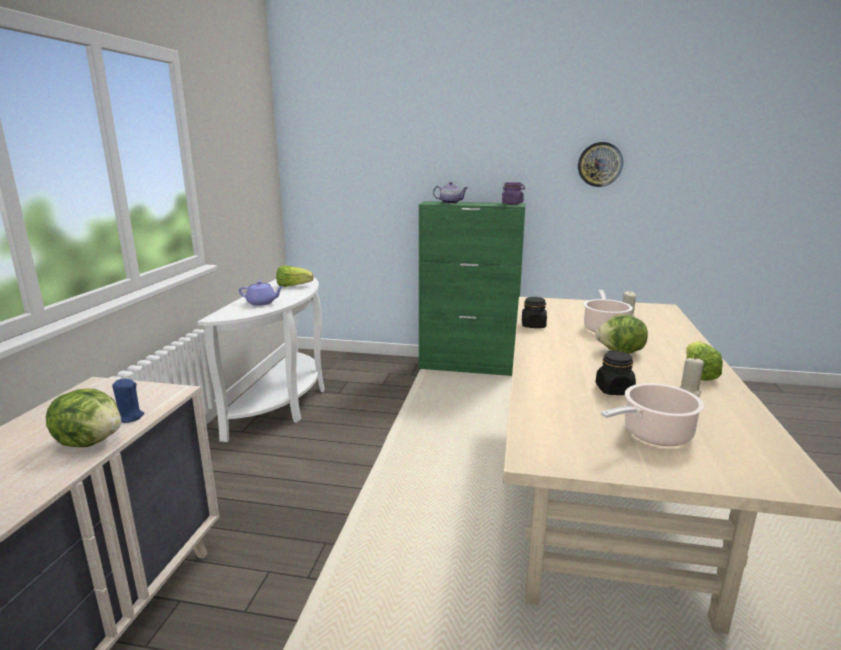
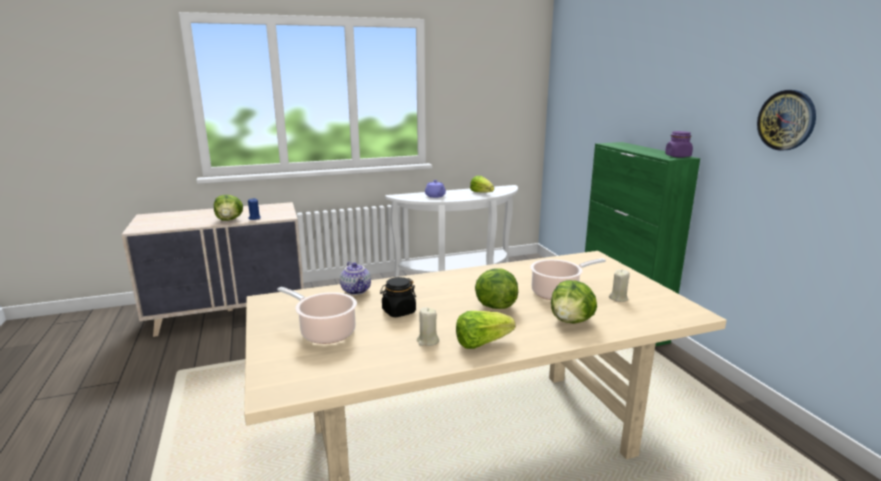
camera: 60 degrees right, 0 degrees up
teapot [433,182,468,204] -> teapot moved to [340,262,371,295]
black jar [522,297,547,328] -> none
none -> lettuce [551,280,597,323]

